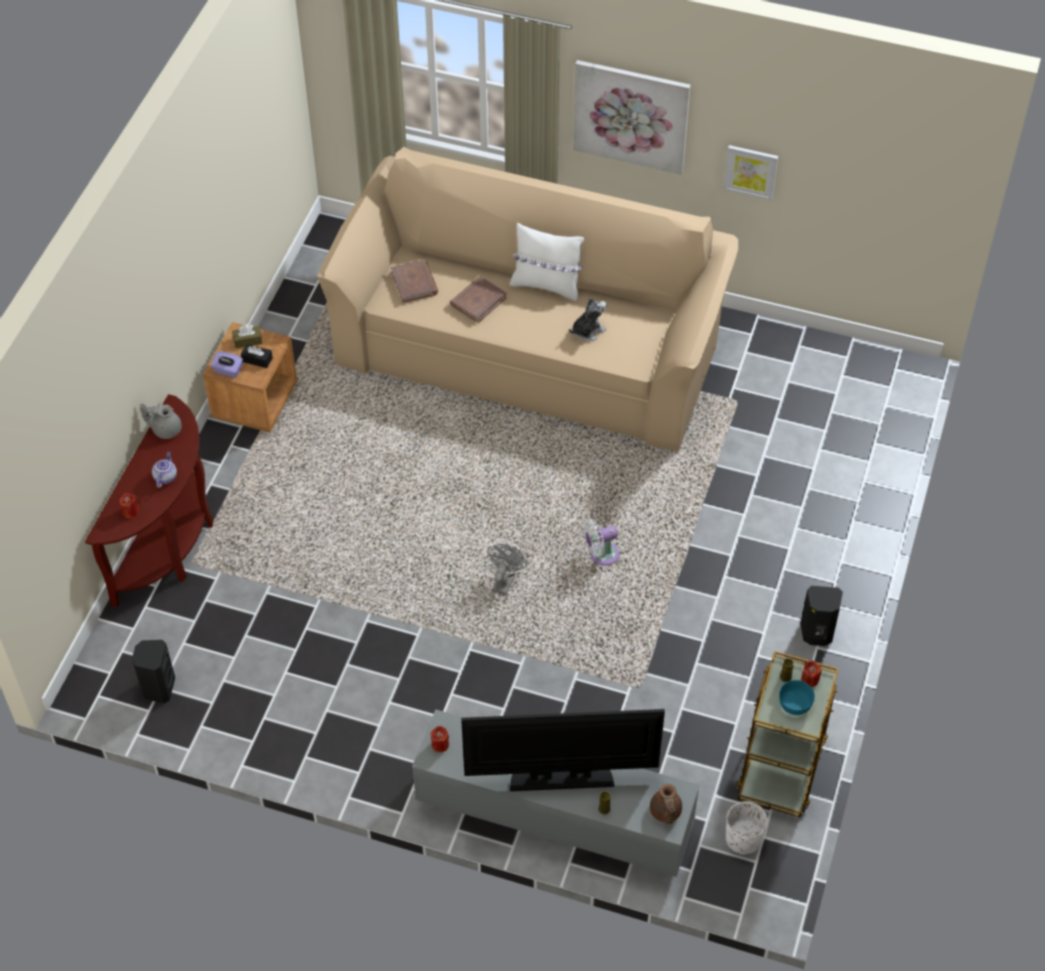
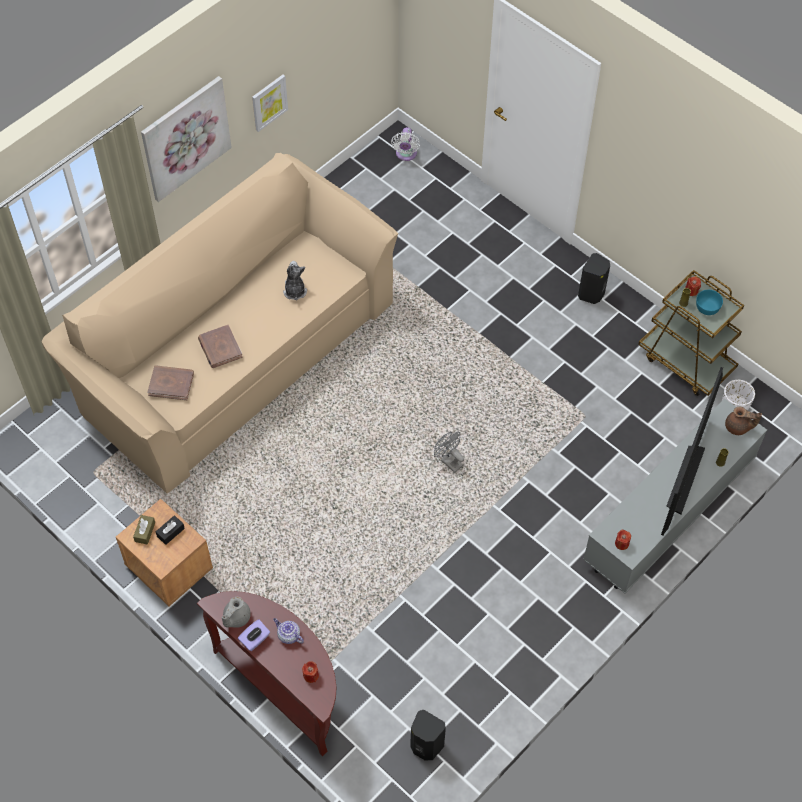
camera: 65 degrees left, 5 degrees up
purple tissue box [211,351,243,378] -> purple tissue box moved to [238,619,270,651]
white pillow [509,223,584,301] -> none
white fan [583,519,620,565] -> white fan moved to [391,127,420,161]

